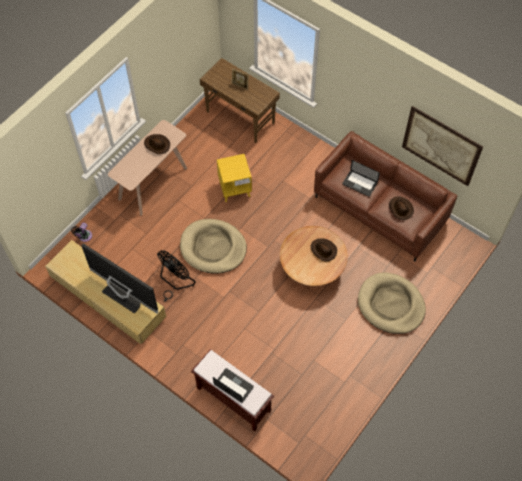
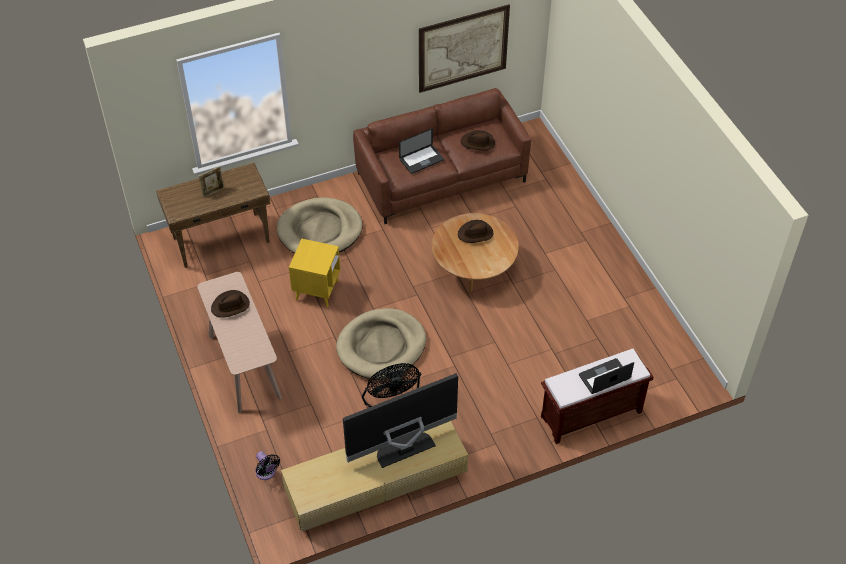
camera: 60 degrees left, 10 degrees down
beige dog bed [358,272,426,334] -> beige dog bed moved to [277,197,363,253]

